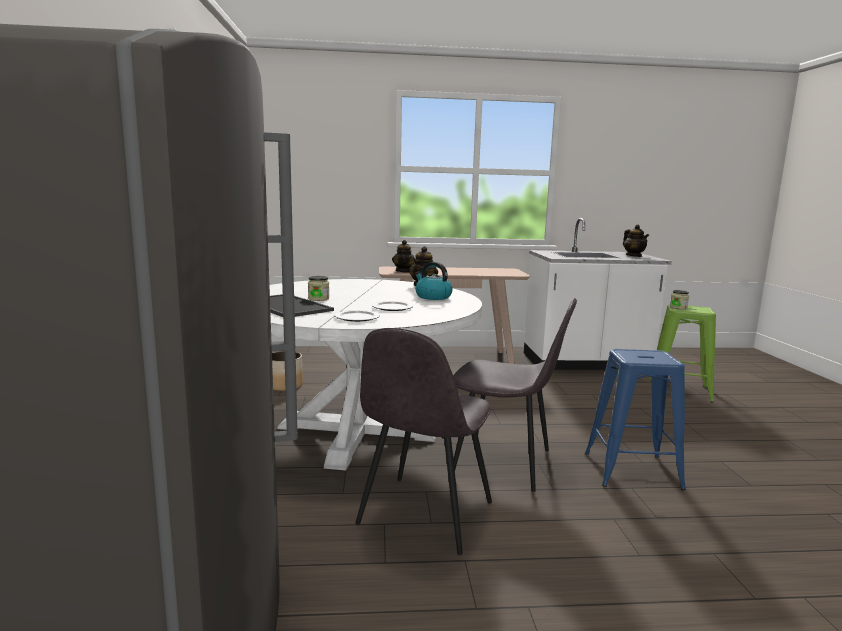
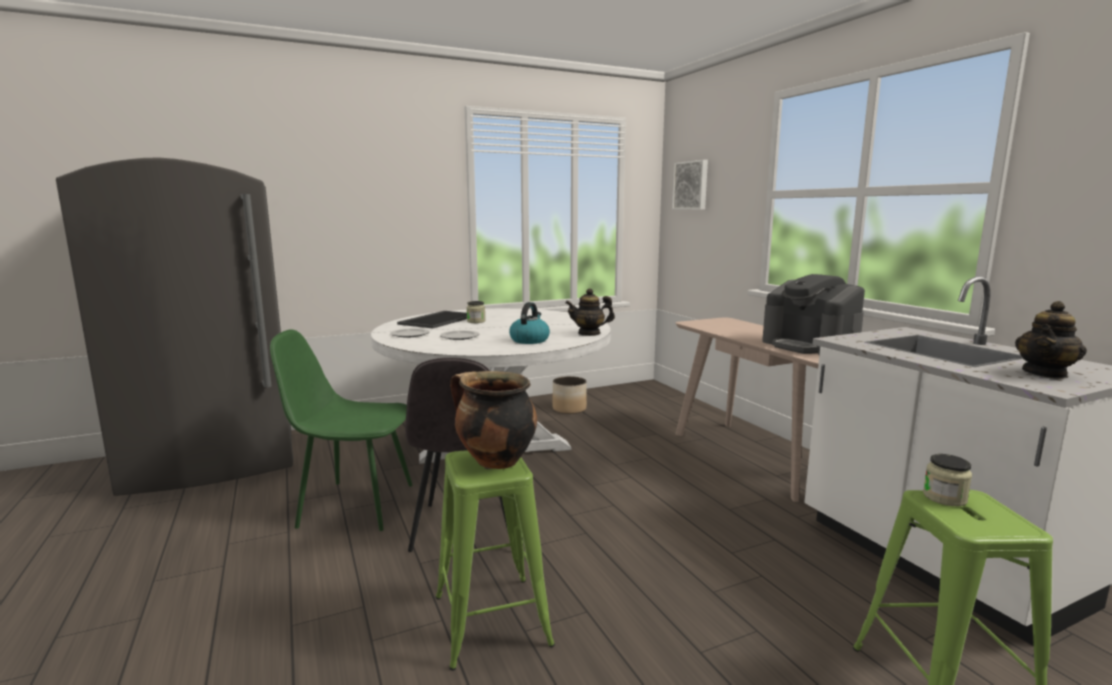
camera: 70 degrees right, 0 degrees up
grey chair [356,328,492,555] -> green chair [270,329,412,531]
teapot [392,240,415,273] -> none
blue stool [585,349,686,490] -> green stool [435,450,555,671]
none -> cooking pot [450,371,537,469]
none -> picture [672,160,708,210]
none -> coffee machine [762,274,865,355]

